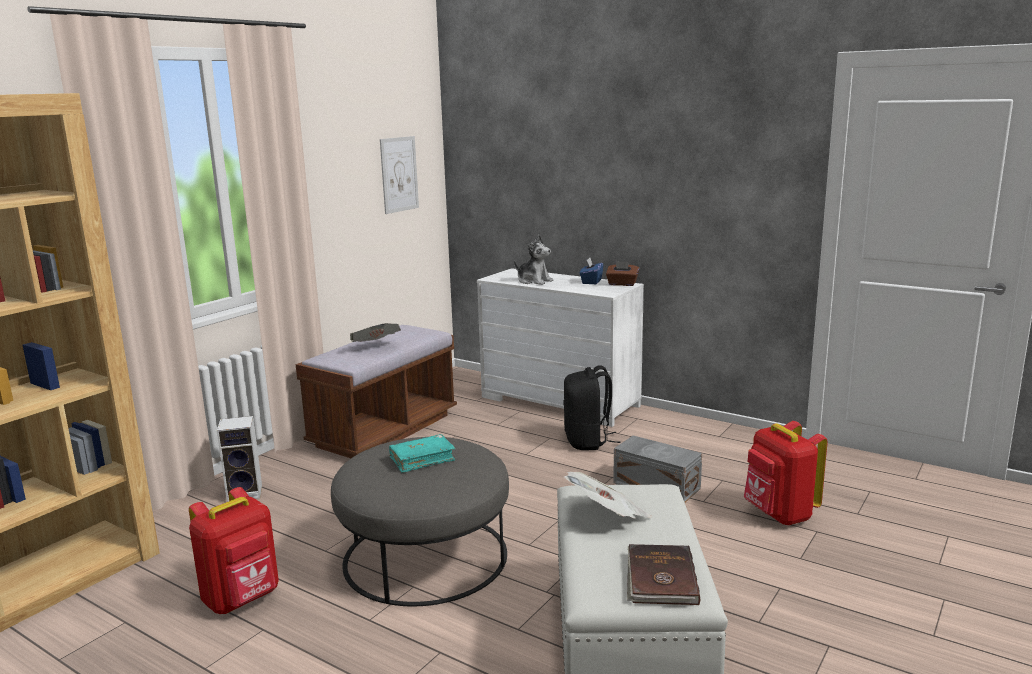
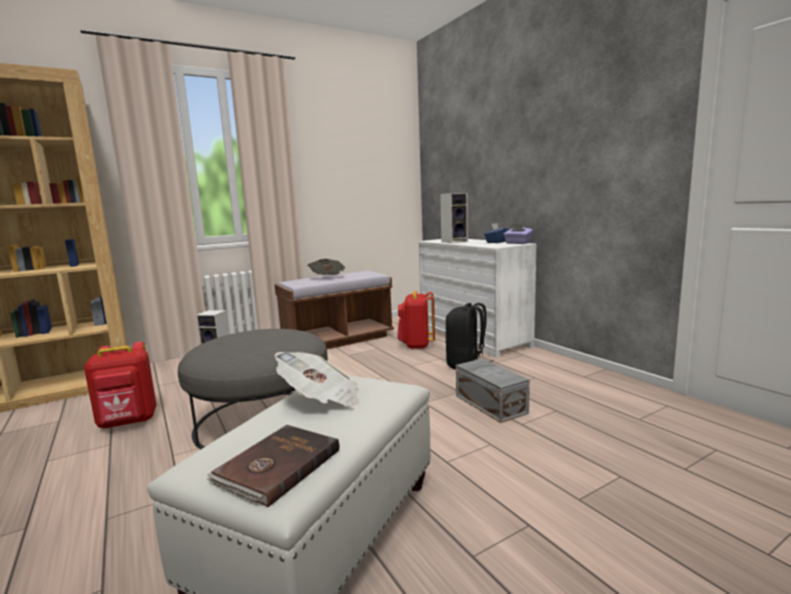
camera: 25 degrees right, 5 degrees down
picture [380,136,419,214] -> none
turquoise book [389,434,455,473] -> none
plush toy [514,235,553,285] -> speaker [440,192,468,243]
brown tissue box [606,261,639,286] -> purple tissue box [504,224,533,244]
red backpack [744,421,828,525] -> red backpack moved to [397,291,435,349]

